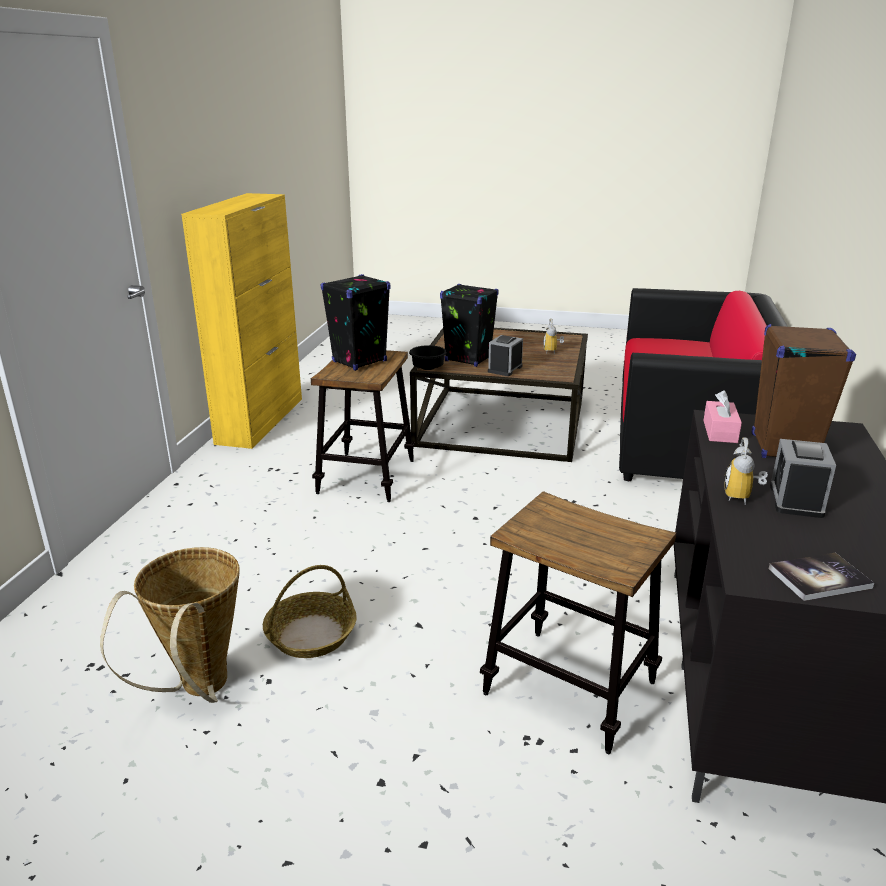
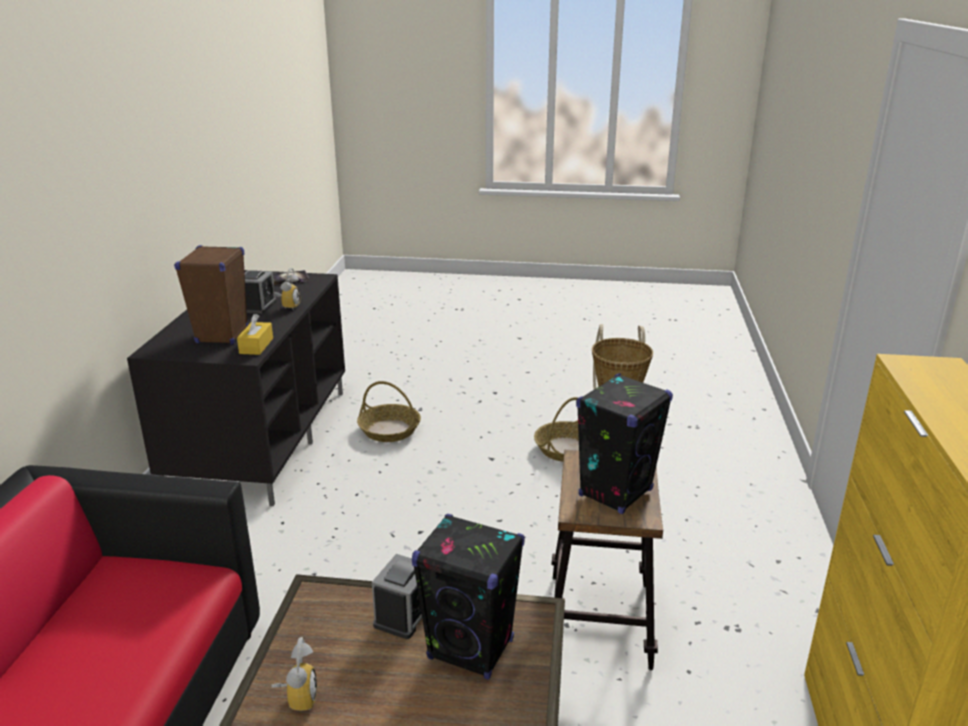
camera: 175 degrees right, 0 degrees up
black bowl [409,345,447,370] -> none
stool [480,491,676,754] -> basket [357,381,421,442]
pink tissue box [703,390,742,443] -> yellow tissue box [237,314,273,355]

